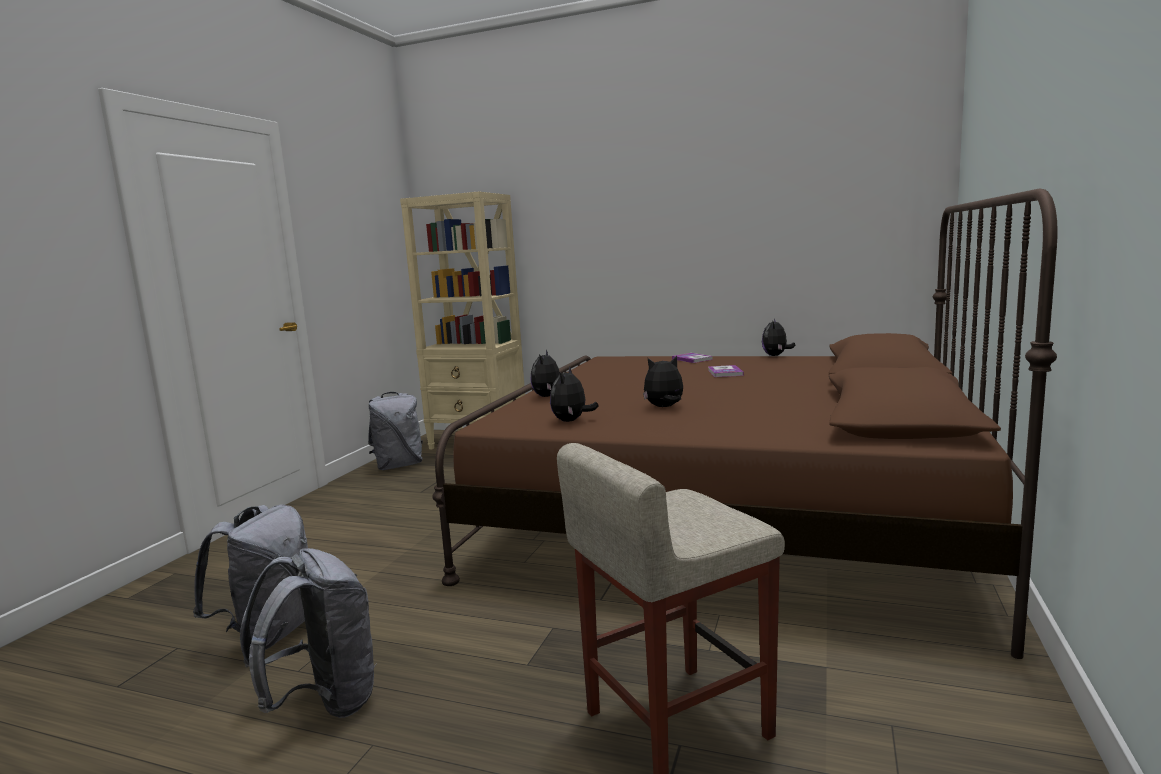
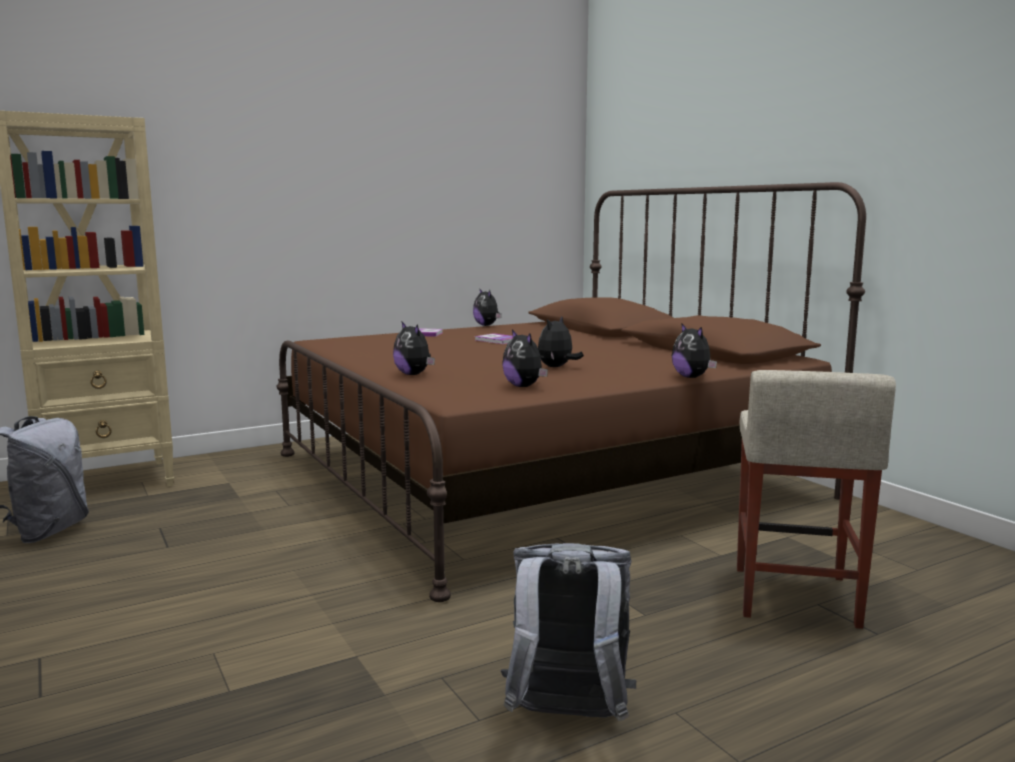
camera: 50 degrees left, 0 degrees up
grey backpack [193,505,308,650] -> none
none -> plush toy [672,323,717,378]

